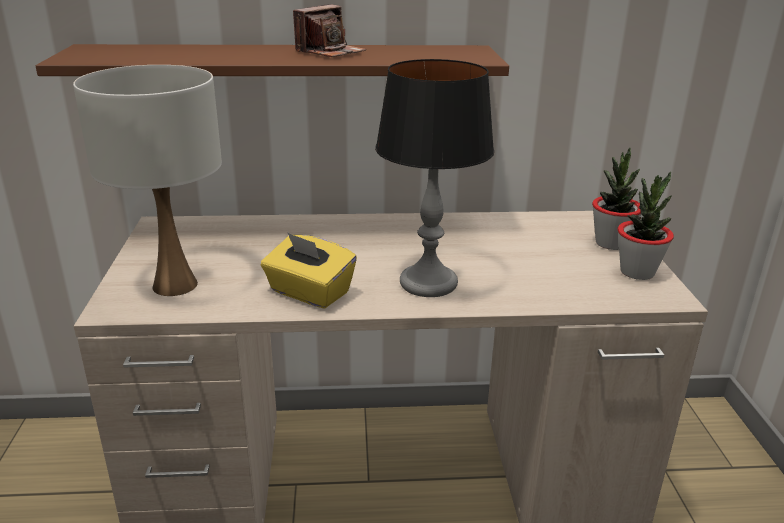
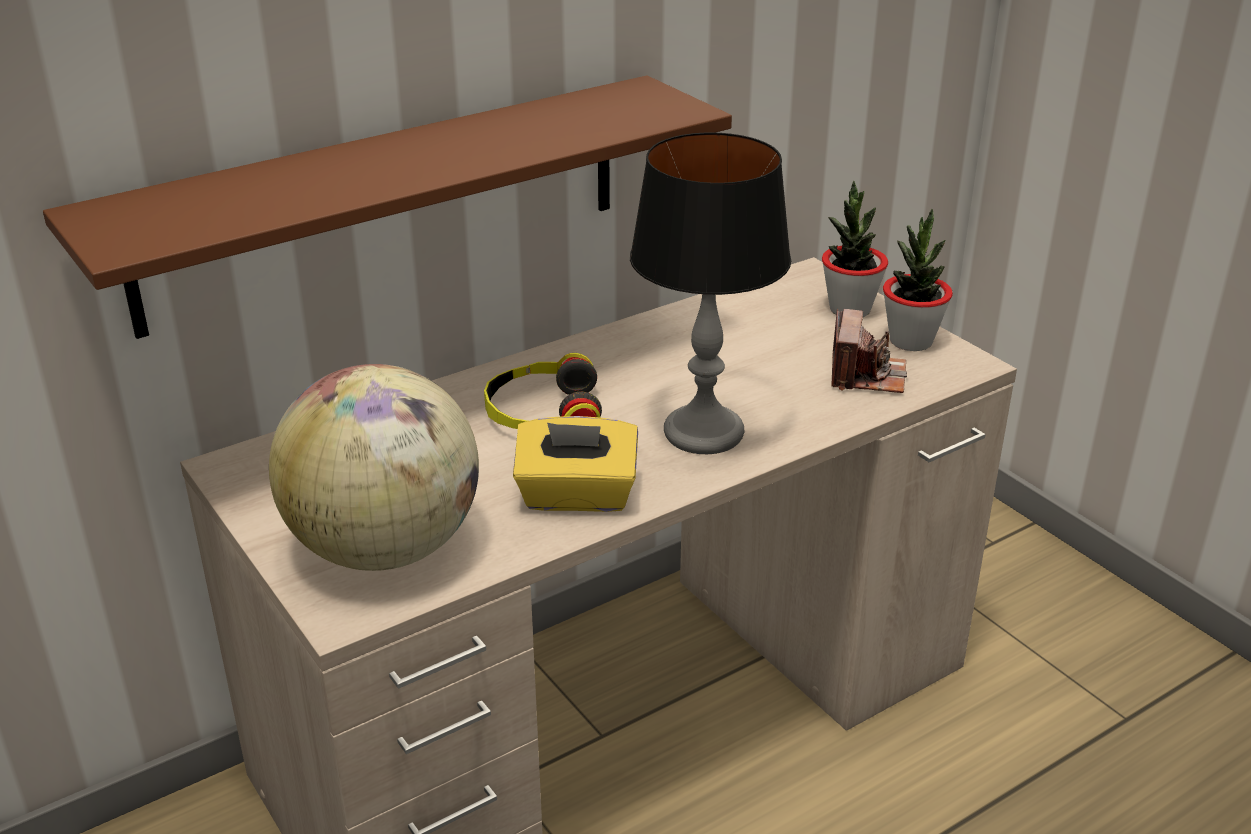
camera: 30 degrees left, 5 degrees up
white table lamp [73,65,222,296] -> globe [269,364,479,571]
camera [293,4,366,57] -> camera moved to [831,309,907,393]
none -> headphones [484,353,602,429]

